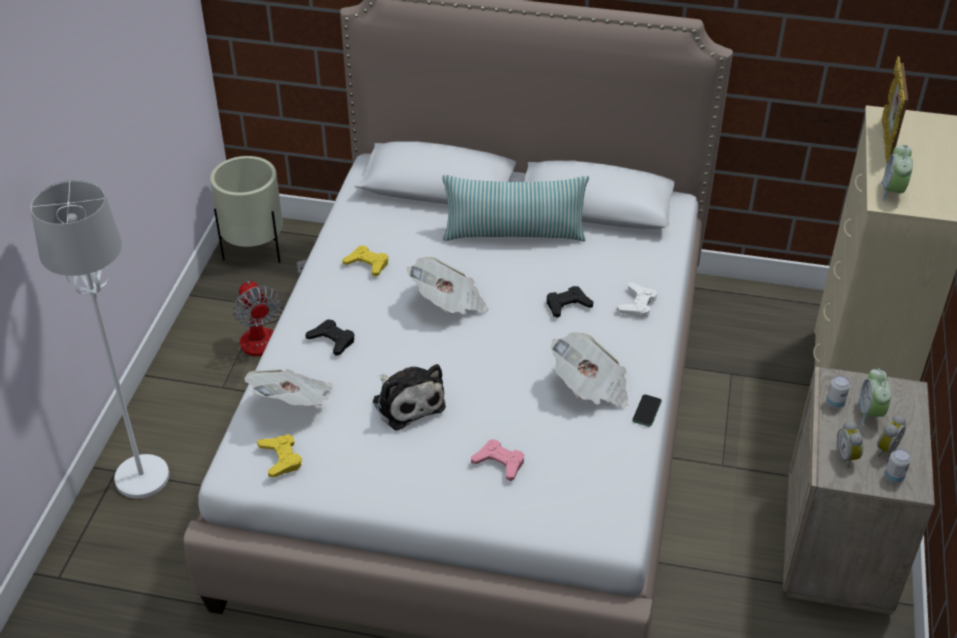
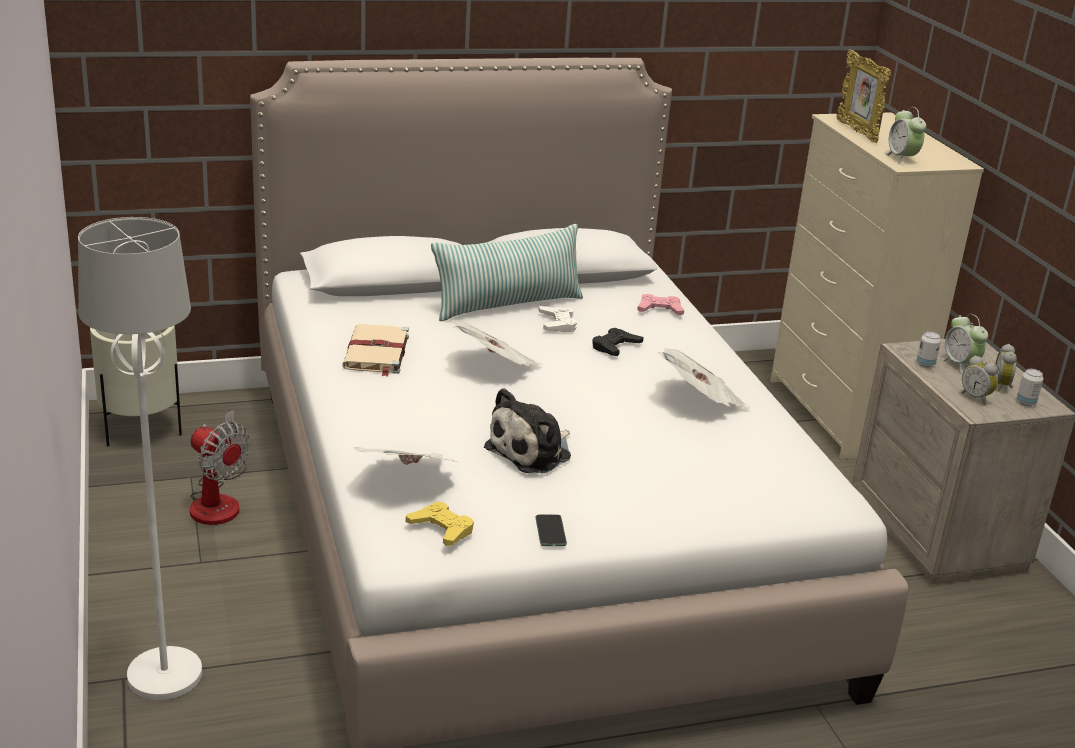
camera: 30 degrees left, 15 degrees down
black game controller [305,319,355,356] -> none
yellow game controller [342,246,388,277] -> beige book [342,324,409,377]
plush toy [373,364,446,431] -> plush toy turned 105 degrees clockwise [484,388,571,474]
pink game controller [471,439,524,481] -> pink game controller moved to [637,294,684,315]
white game controller [617,282,657,318] -> white game controller moved to [538,306,577,332]
phone [632,394,662,427] -> phone moved to [535,514,567,546]

